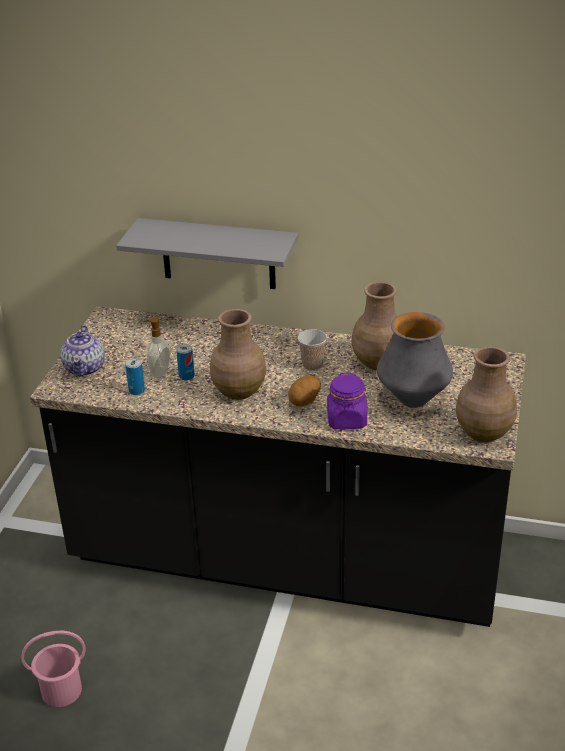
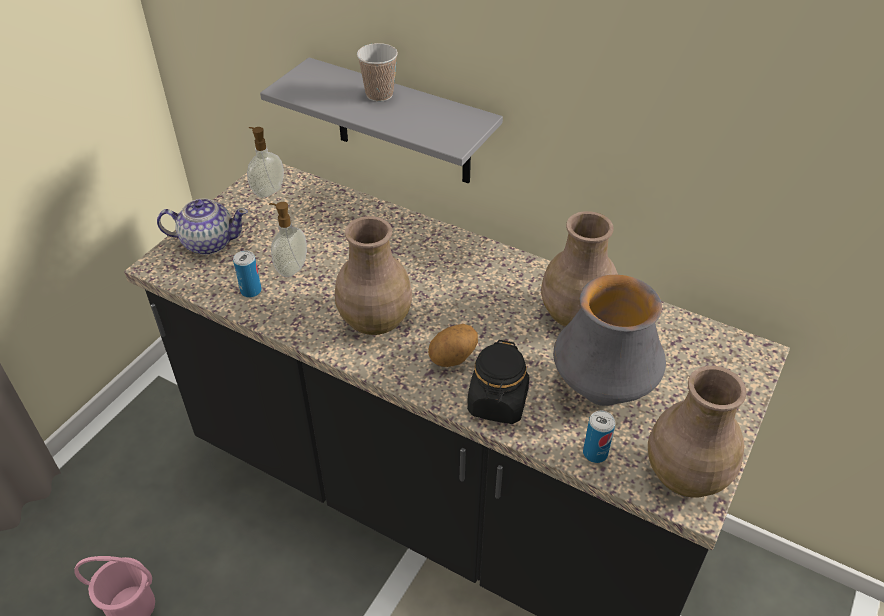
camera: 15 degrees right, 10 degrees up
teapot [61,325,105,376] -> teapot turned 105 degrees counterclockwise [157,198,248,255]
can [176,344,195,380] -> can moved to [583,411,615,463]
cup [298,329,327,371] -> cup moved to [357,43,398,102]
purple jar [327,373,367,429] -> black jar [467,340,530,424]
none -> soap dispenser [247,127,284,198]

